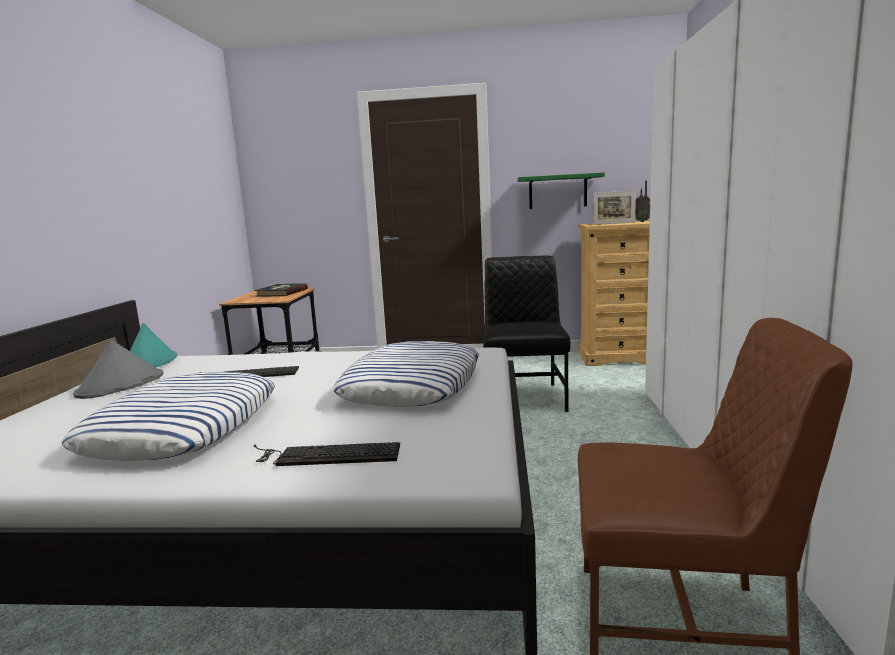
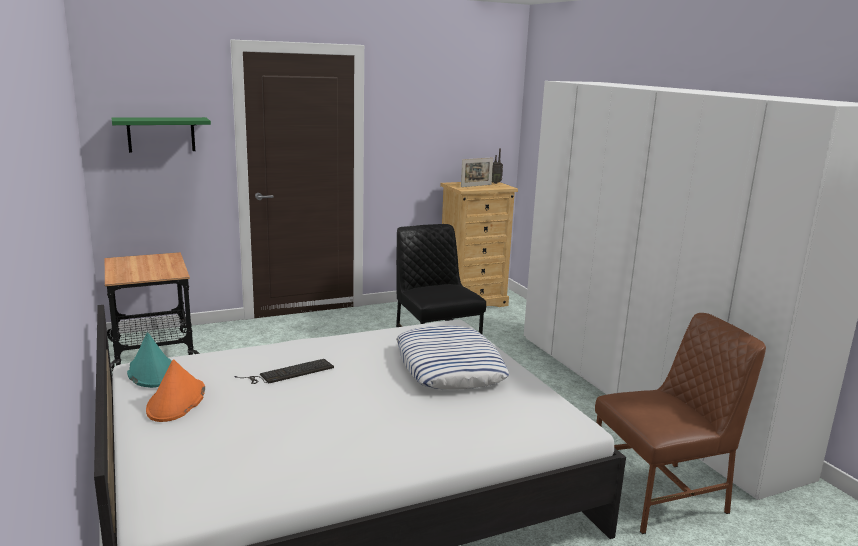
camera: 30 degrees left, 5 degrees up
pillow [62,372,275,460] -> none
grey hat [73,340,163,399] -> orange hat [146,359,205,422]
keyboard [254,442,400,466] -> none
book [255,284,308,297] -> none
green shelf [517,172,605,209] -> green shelf moved to [112,117,211,153]

